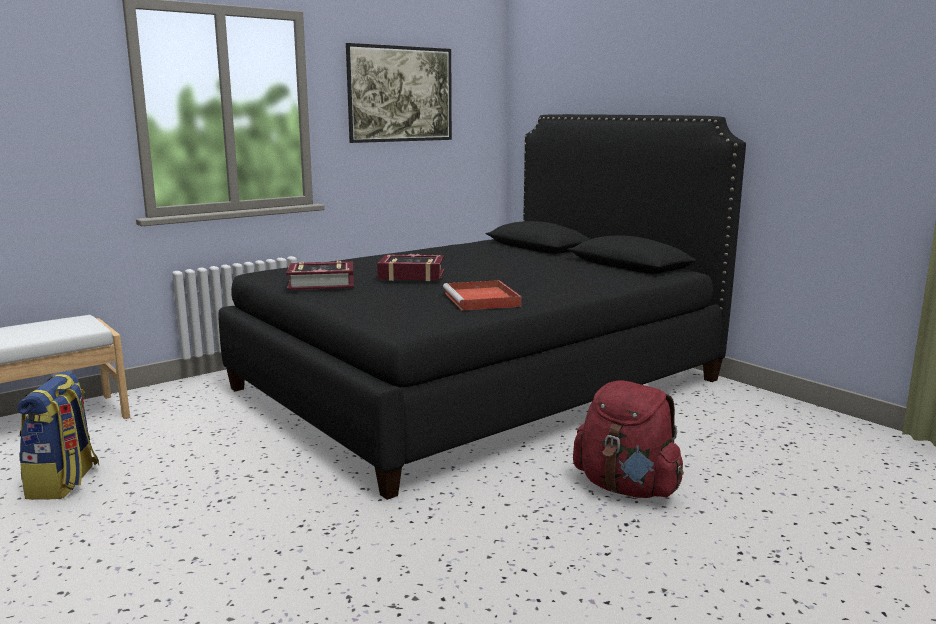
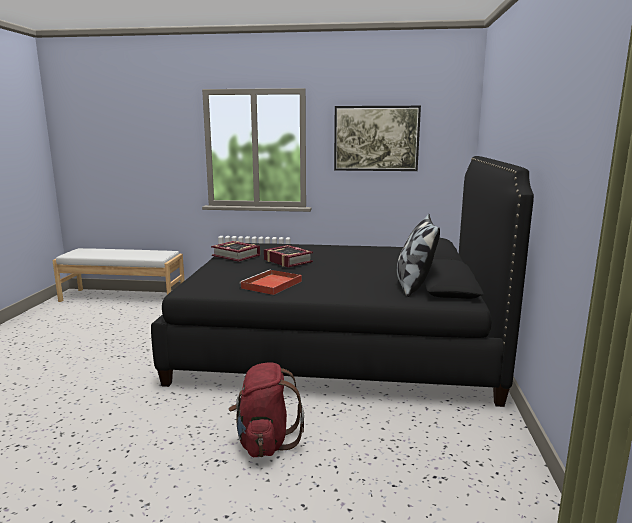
camera: 45 degrees right, 0 degrees up
backpack [18,371,99,500] -> none
none -> pillow [397,214,440,297]

